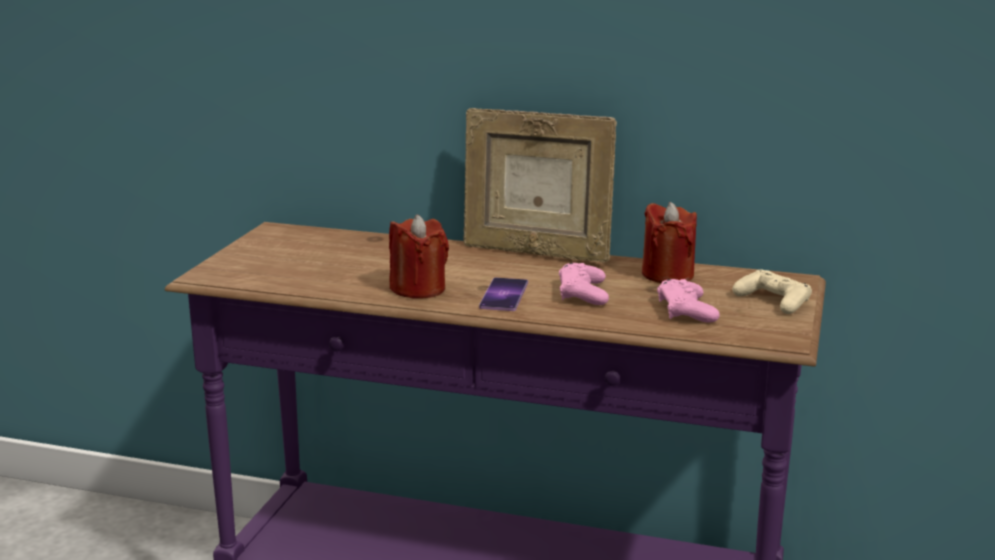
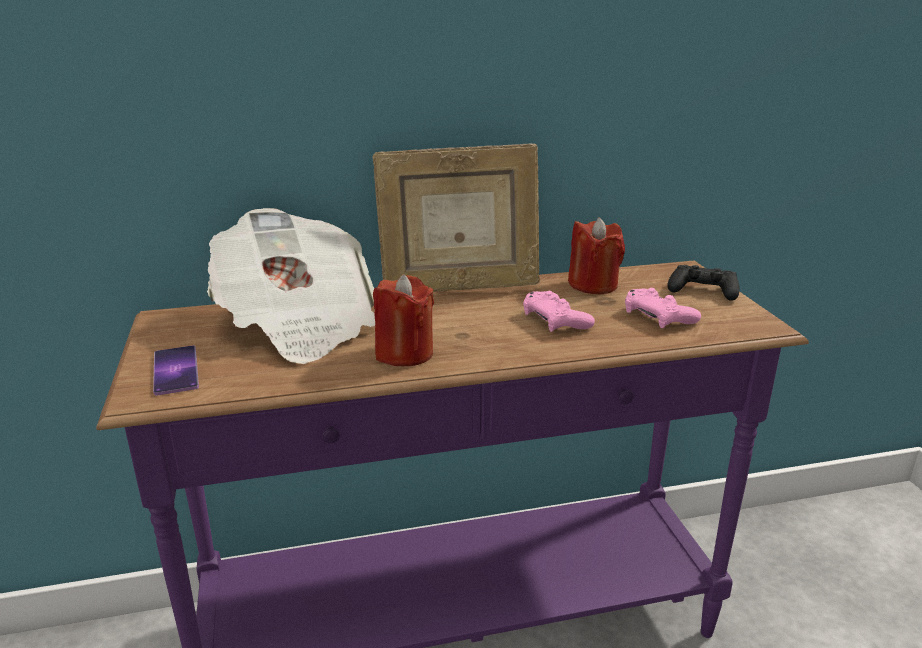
camera: 30 degrees left, 5 degrees up
phone [479,278,528,311] -> phone moved to [153,345,199,396]
beige game controller [732,269,812,314] -> black game controller [667,265,740,301]
none -> newspaper [207,208,375,364]

